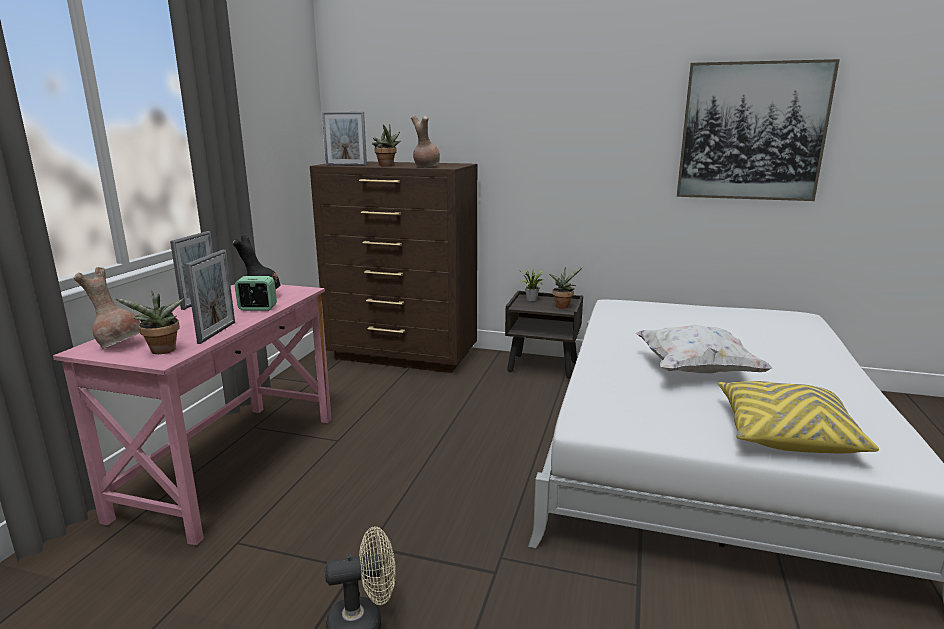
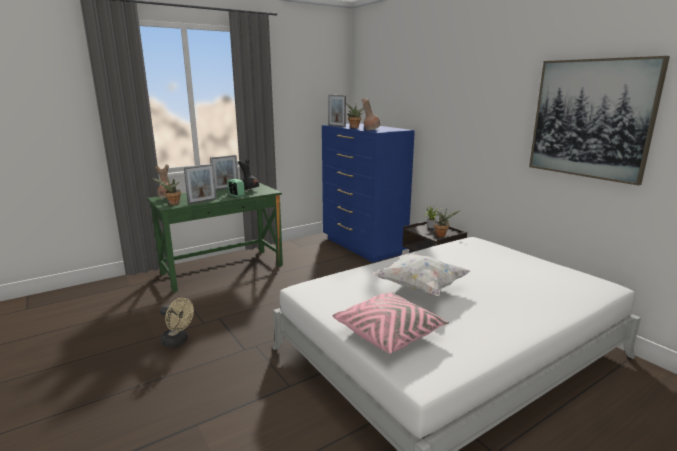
camera: 40 degrees right, 0 degrees up
pink desk [53,284,332,546] -> green desk [147,183,283,293]
brown dresser [310,161,477,373] -> blue dresser [322,123,415,262]
yellow pillow [718,381,879,453] -> pink pillow [332,292,449,354]

